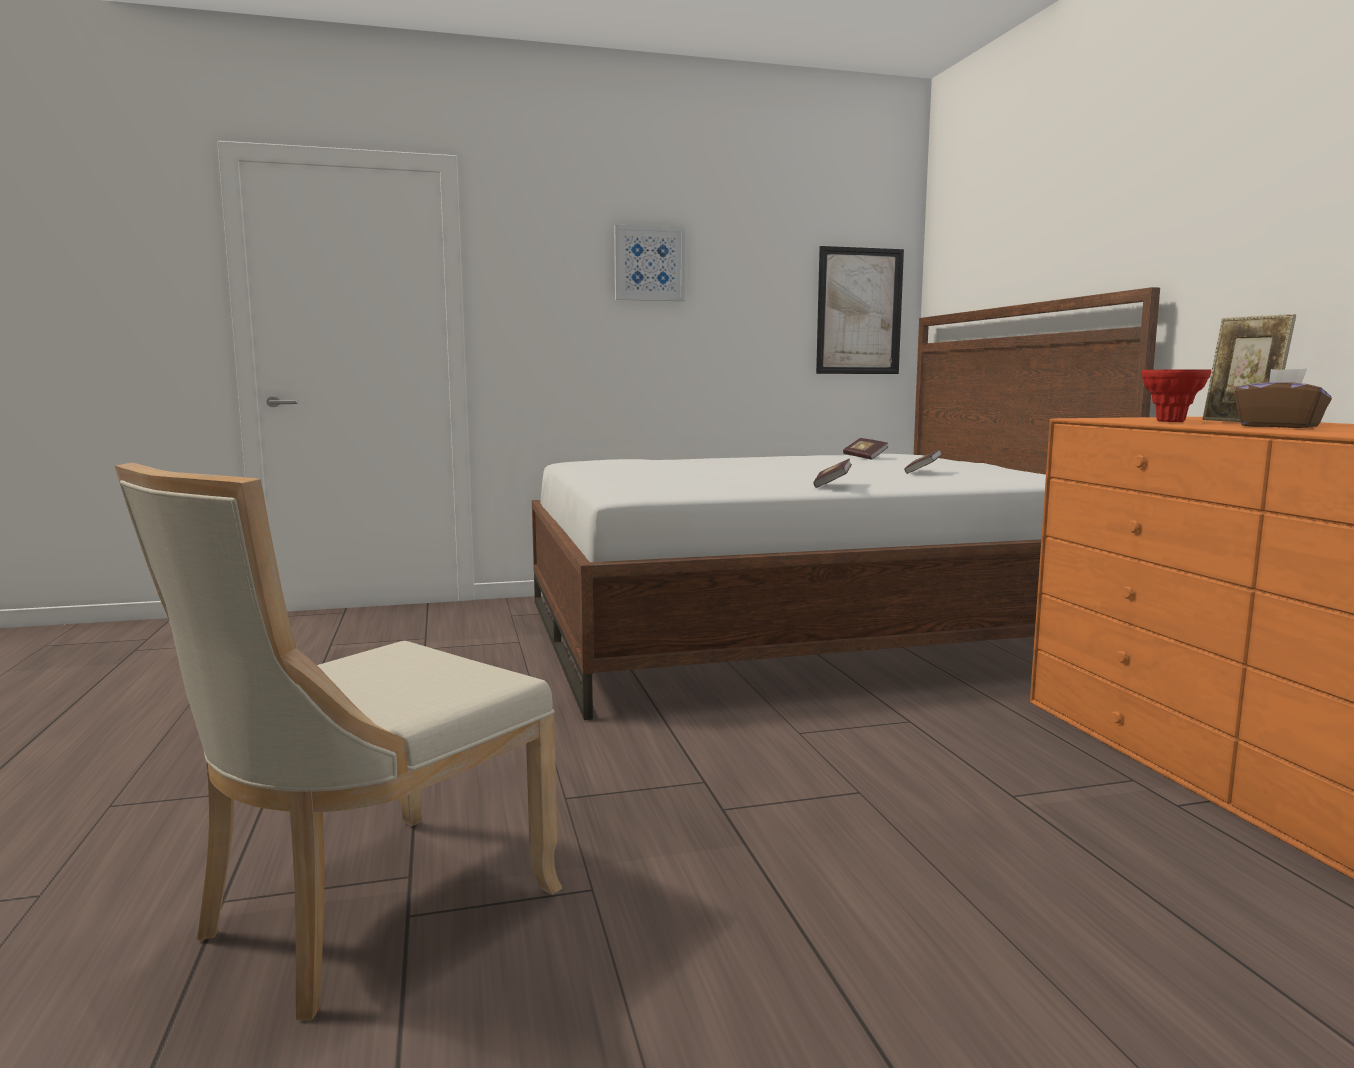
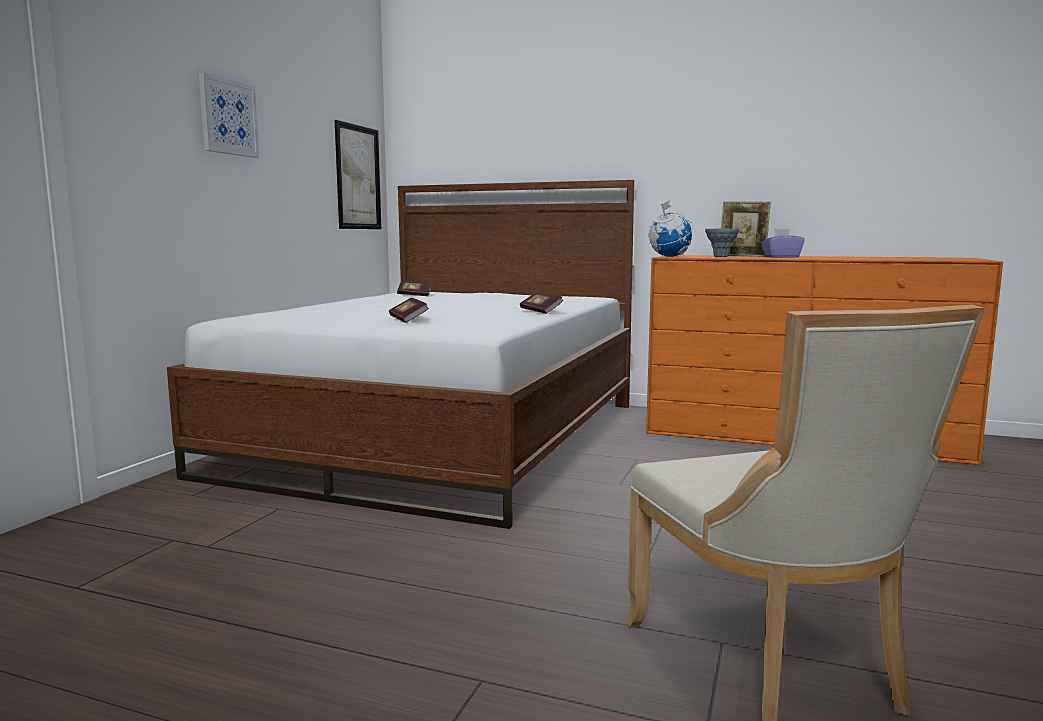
camera: 55 degrees left, 0 degrees up
book [905,449,942,474] -> book moved to [389,298,429,323]
red vase [1141,369,1211,422] -> grey vase [705,229,739,257]
brown tissue box [1235,368,1332,428] -> purple tissue box [761,229,805,258]
none -> globe [646,200,693,257]

